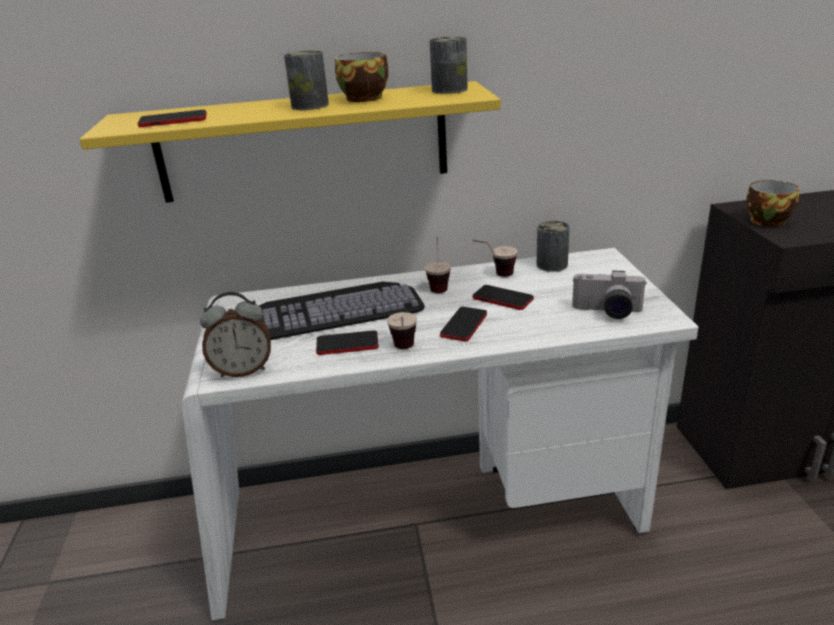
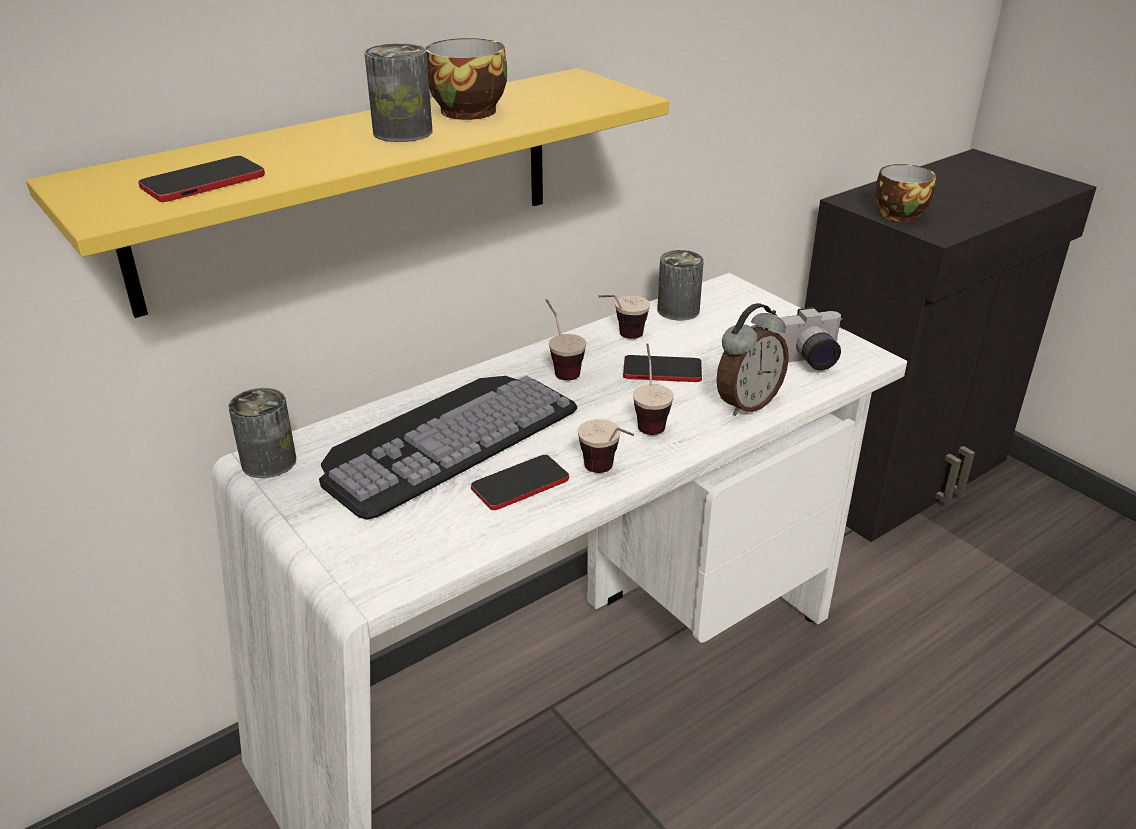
camera: 30 degrees left, 5 degrees up
alarm clock [200,292,271,377] -> alarm clock moved to [716,303,789,416]
can [430,37,468,94] -> can moved to [228,388,296,478]
phone [440,307,487,342] -> cup [633,343,674,435]

